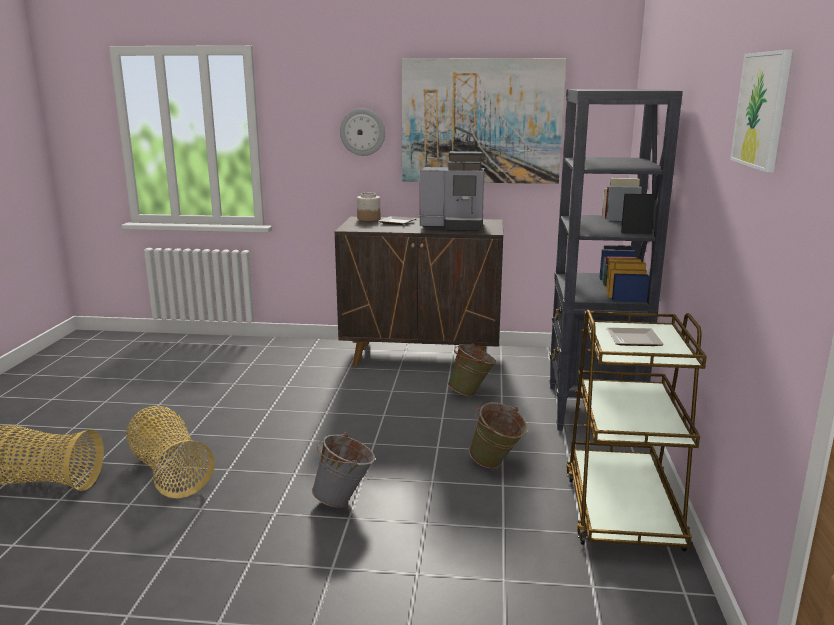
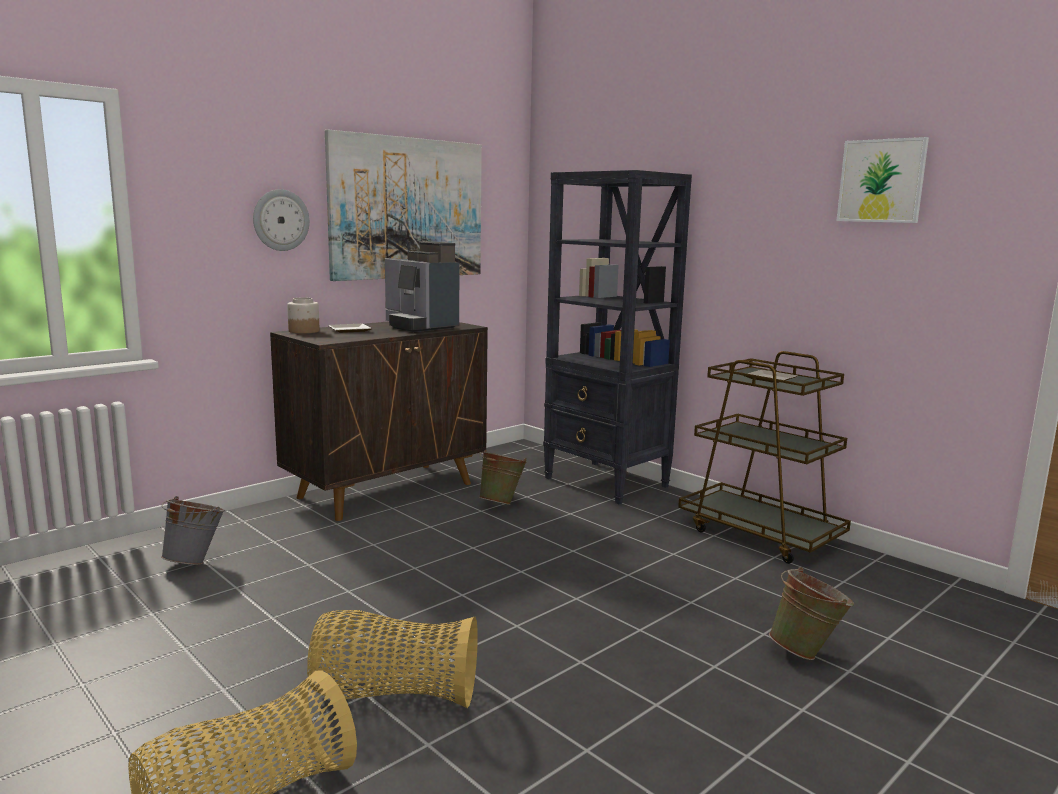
camera: 50 degrees left, 5 degrees down
grey bucket [312,432,375,508] -> grey bucket moved to [161,496,225,565]
coffee machine [420,151,484,232] -> coffee machine turned 90 degrees clockwise [385,242,459,332]
green bucket [469,402,528,468] -> green bucket moved to [769,567,854,660]

